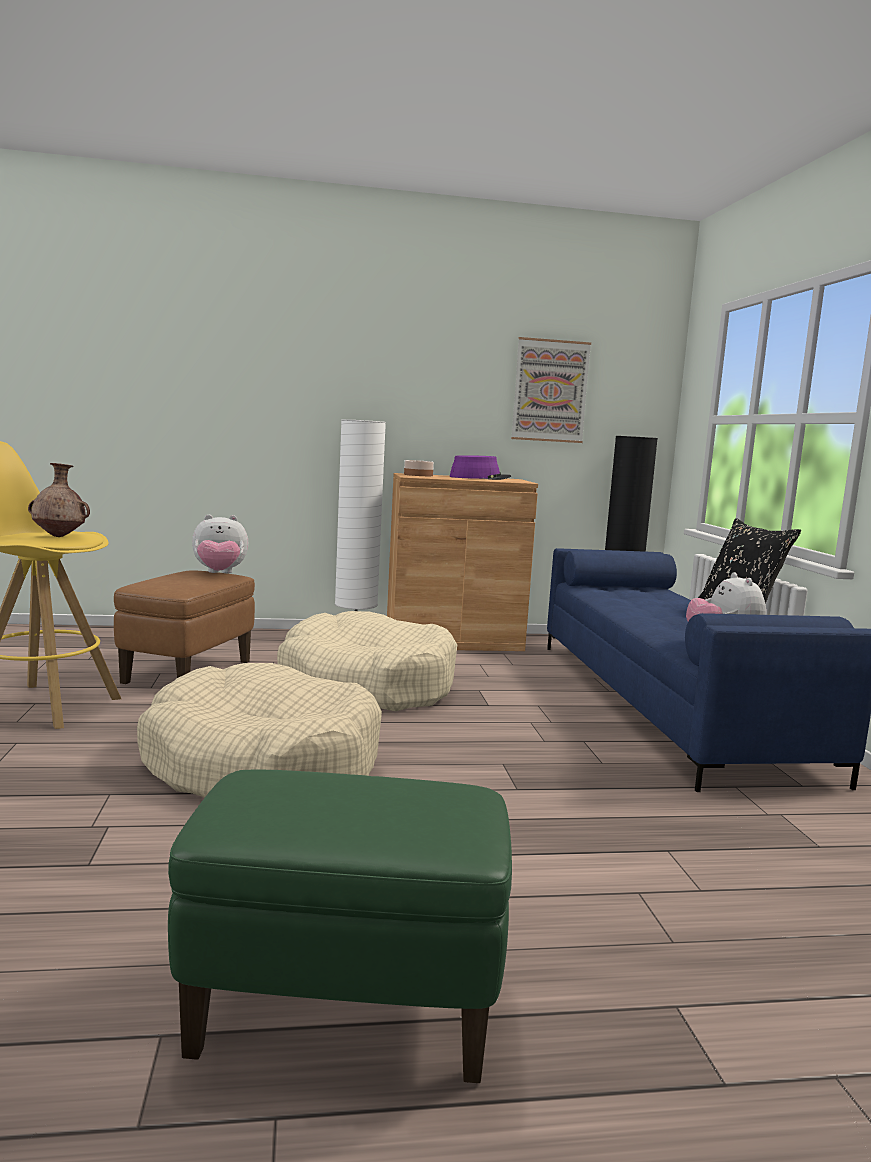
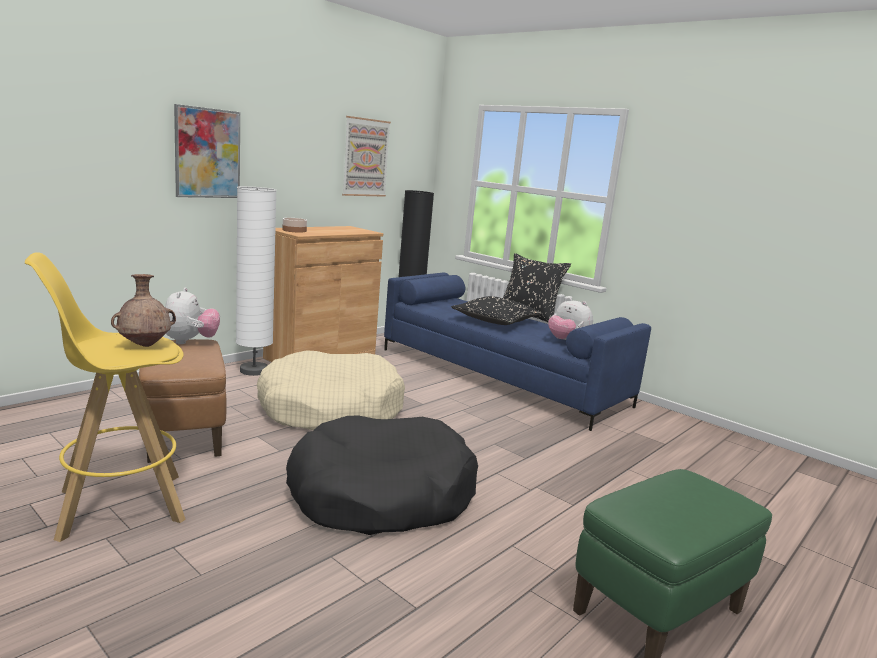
camera: 40 degrees left, 5 degrees up
beige dog bed [137,663,382,798] -> black dog bed [286,415,478,535]
plush toy [192,514,249,573] -> plush toy turned 45 degrees counterclockwise [165,287,220,344]
purple hat [450,455,511,480] -> none
none -> picture [174,104,240,198]
none -> black pillow [451,296,543,325]

